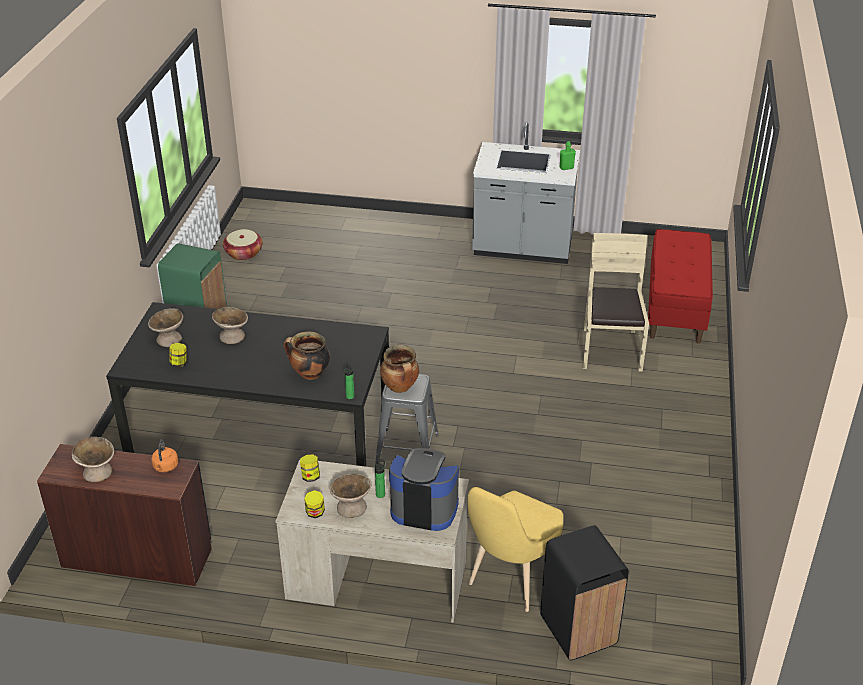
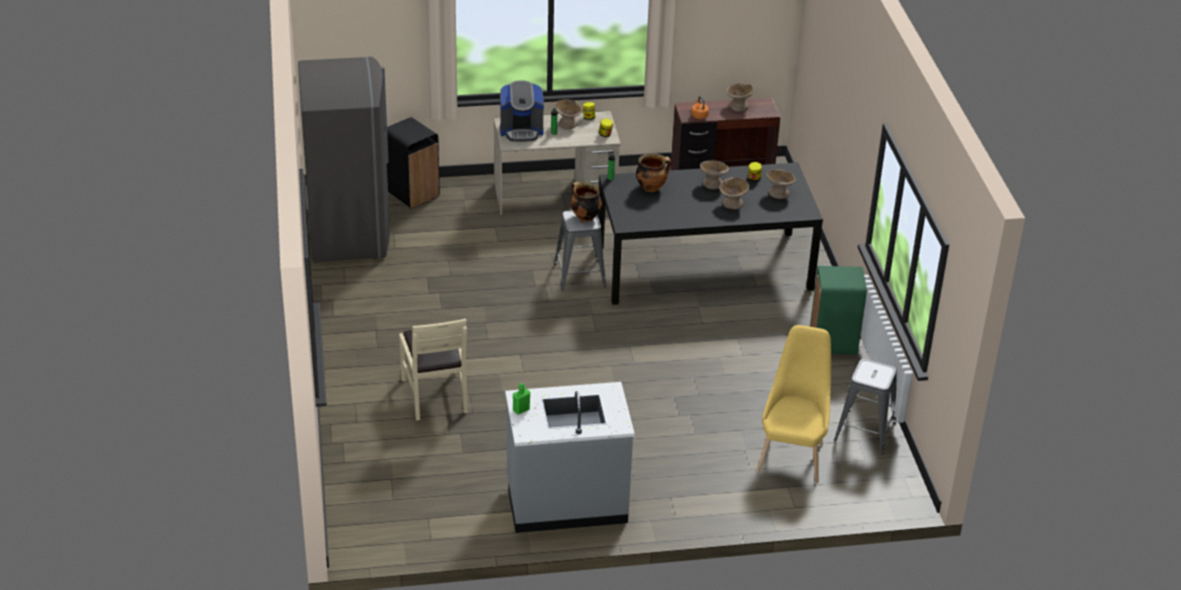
camera: 160 degrees right, 0 degrees up
basket [223,229,263,260] -> grey stool [834,359,897,454]
yellow chair [467,487,563,612] -> yellow chair moved to [756,325,831,483]
red bench [648,229,713,344] -> none
none -> grey fridge [298,57,390,263]
none -> beige bowl [700,161,729,189]

